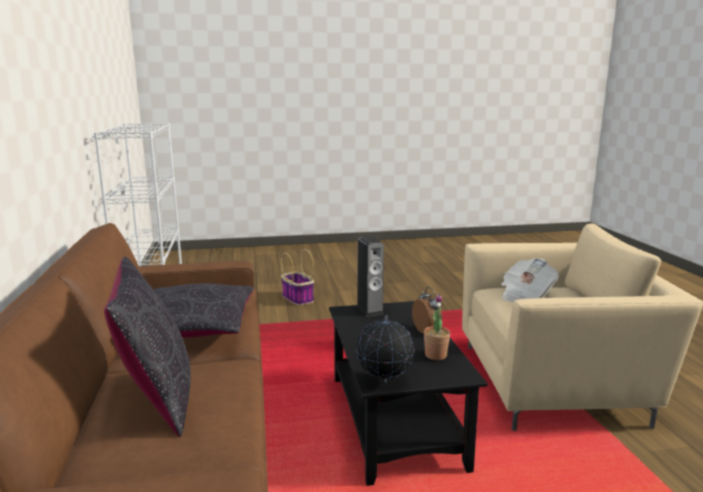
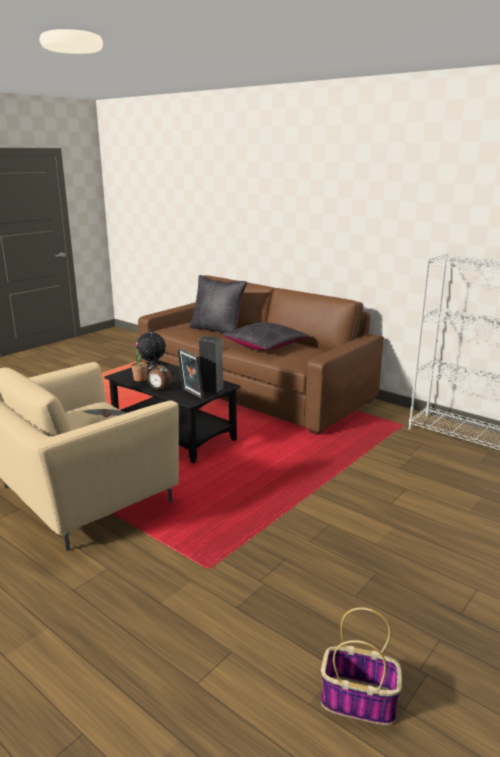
camera: 140 degrees right, 5 degrees up
basket [281,249,314,306] -> basket moved to [321,607,402,725]
none -> picture frame [177,348,204,399]

